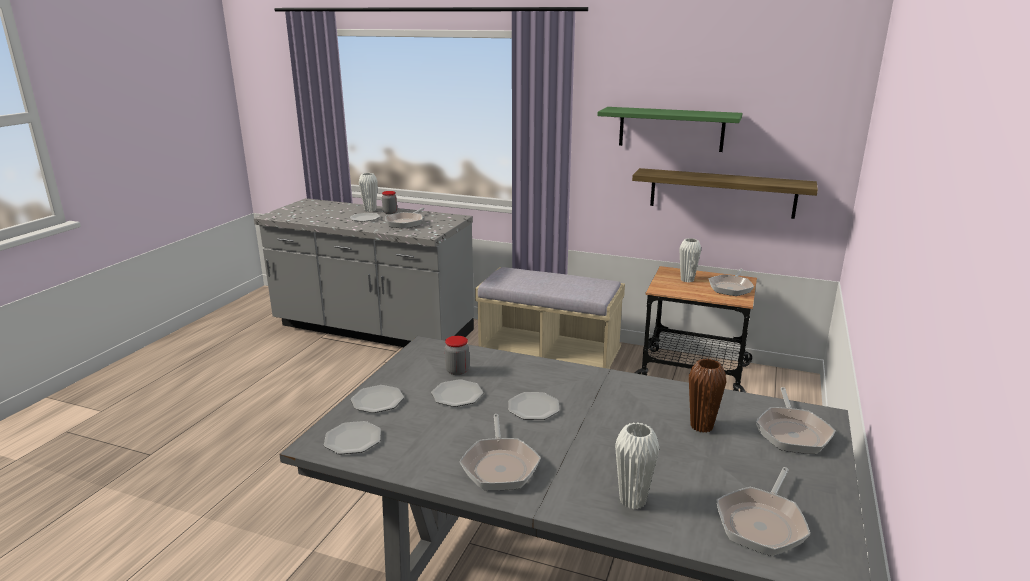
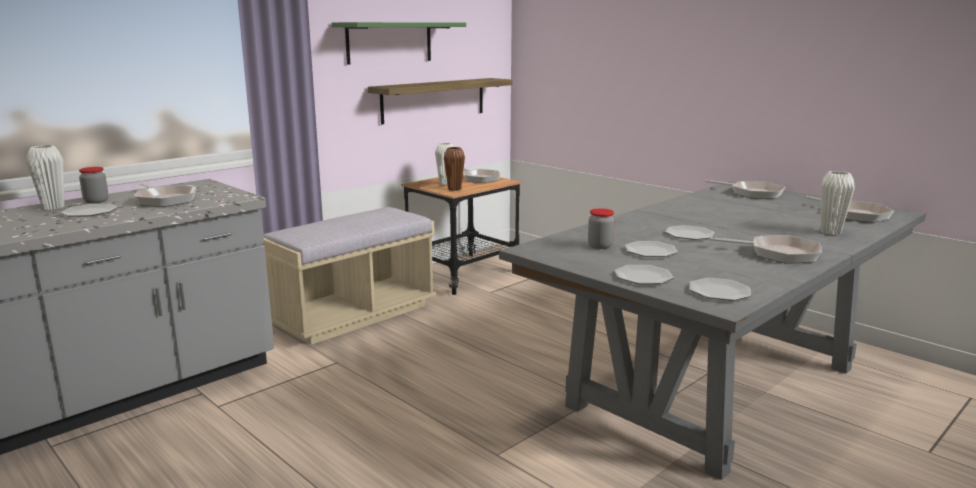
camera: 65 degrees left, 5 degrees down
brown vase [689,359,726,433] -> brown vase moved to [444,147,465,191]

